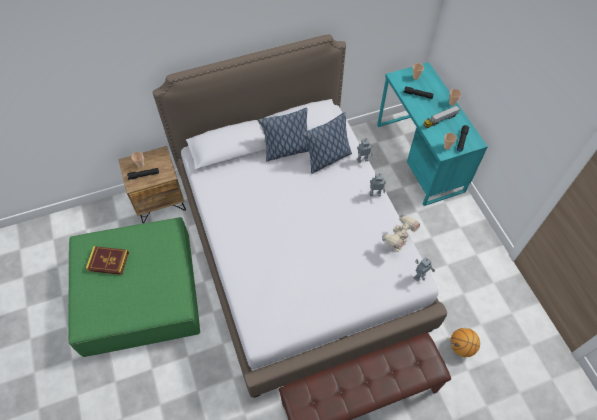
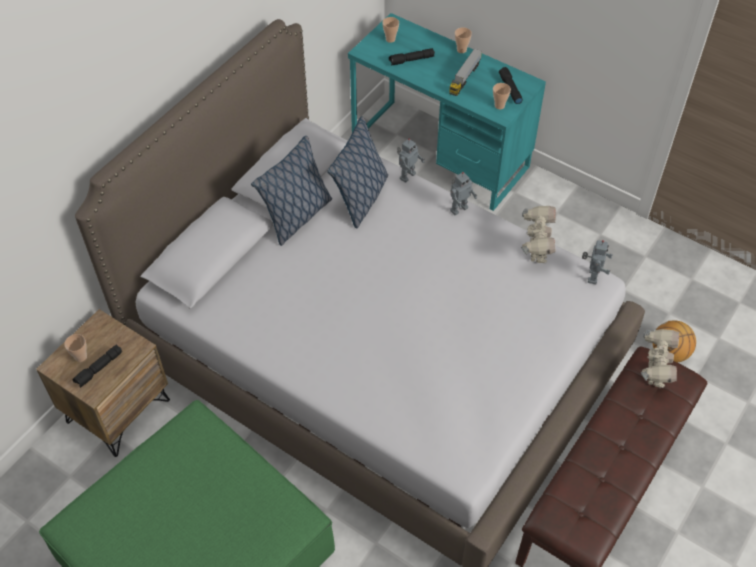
camera: 35 degrees left, 5 degrees down
book [85,246,129,275] -> none
none -> toy robot [640,329,679,388]

